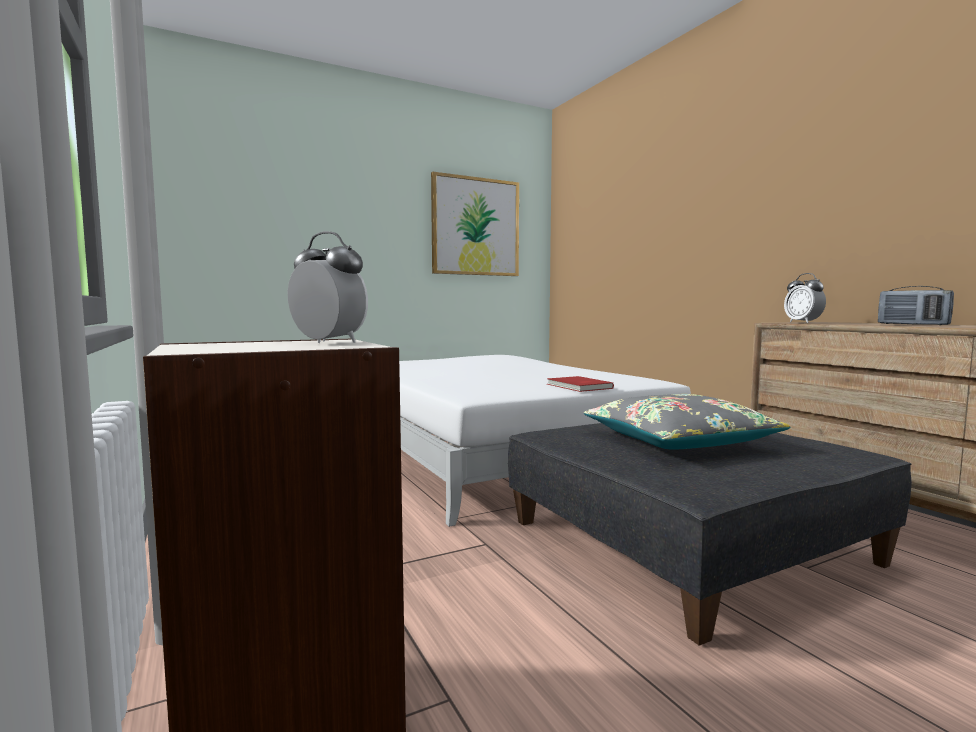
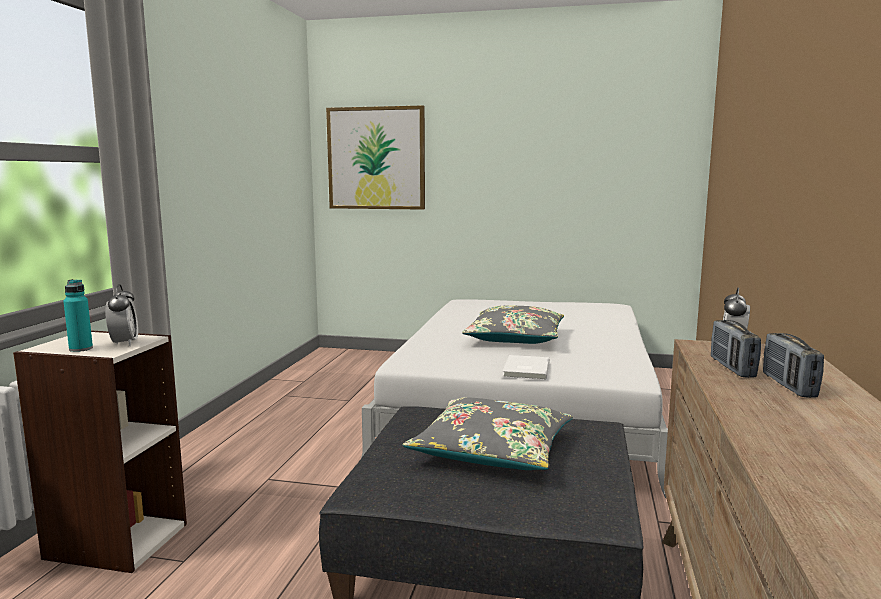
camera: 40 degrees right, 5 degrees up
picture [431,172,519,276] -> picture moved to [326,105,425,210]
red book [547,376,614,392] -> white book [503,355,550,380]
none -> turquoise bottle [63,279,93,352]
none -> grey pillow [462,306,564,344]
none -> radio [711,320,761,378]

